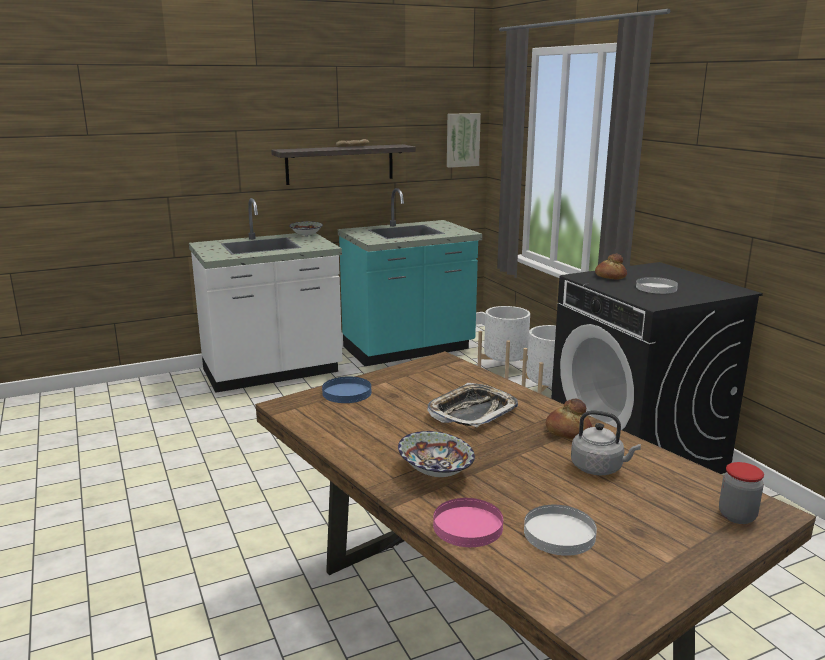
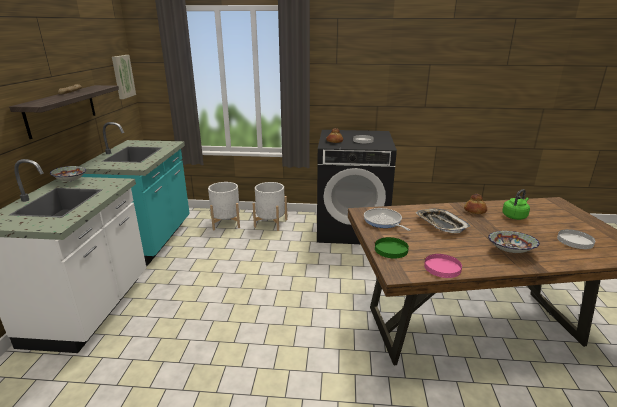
camera: 60 degrees left, 5 degrees up
blue plate [322,376,371,403] -> green plate [375,237,409,259]
pink plate [433,498,503,547] -> pink plate moved to [424,254,462,278]
grey kettle [571,410,641,475] -> green kettle [502,189,530,220]
jar [719,462,764,524] -> none
none -> frying pan [364,208,410,231]

